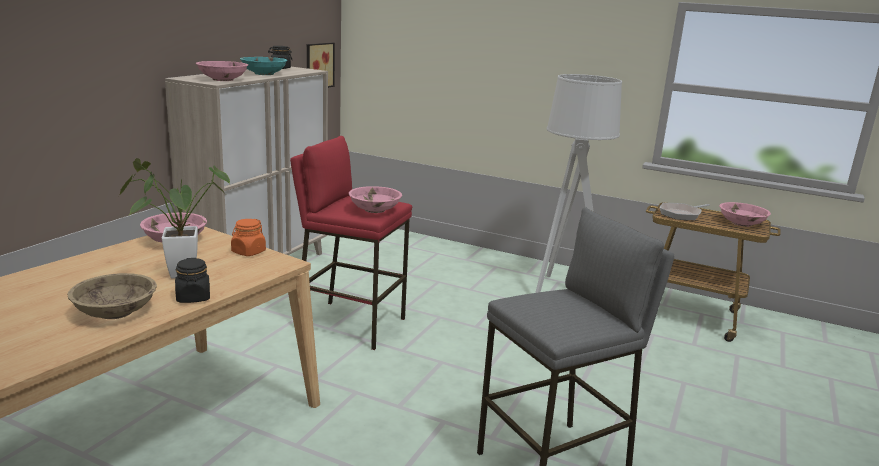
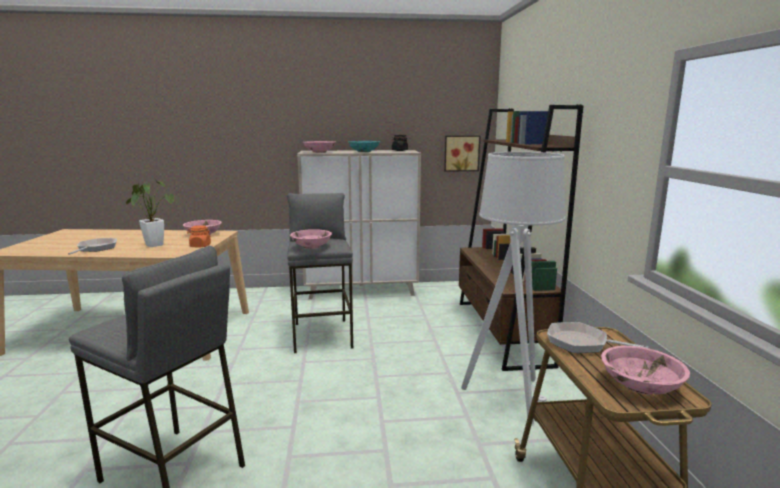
camera: 60 degrees right, 5 degrees down
beige bowl [68,273,157,319] -> frying pan [68,238,117,255]
black jar [175,258,210,303] -> none
red stool [290,136,412,350] -> grey stool [287,193,353,353]
none -> brown bookcase [459,104,584,371]

